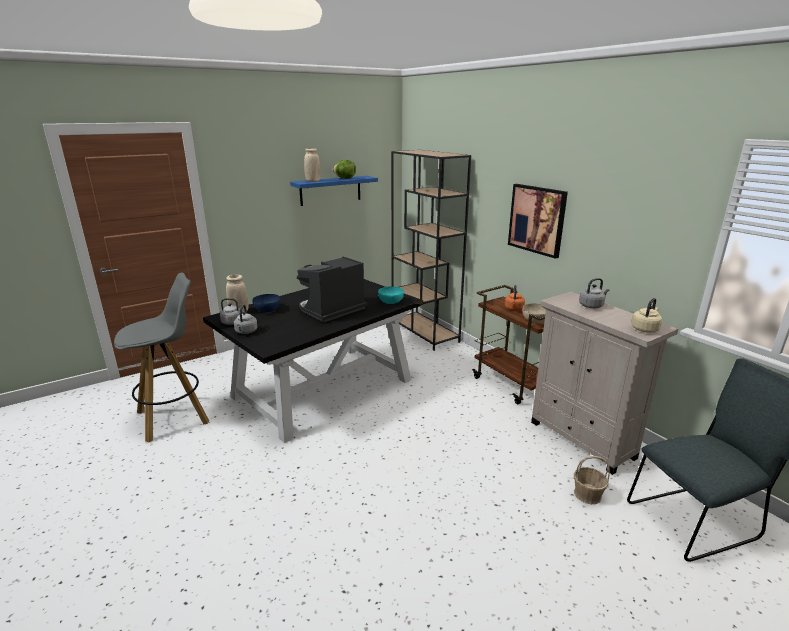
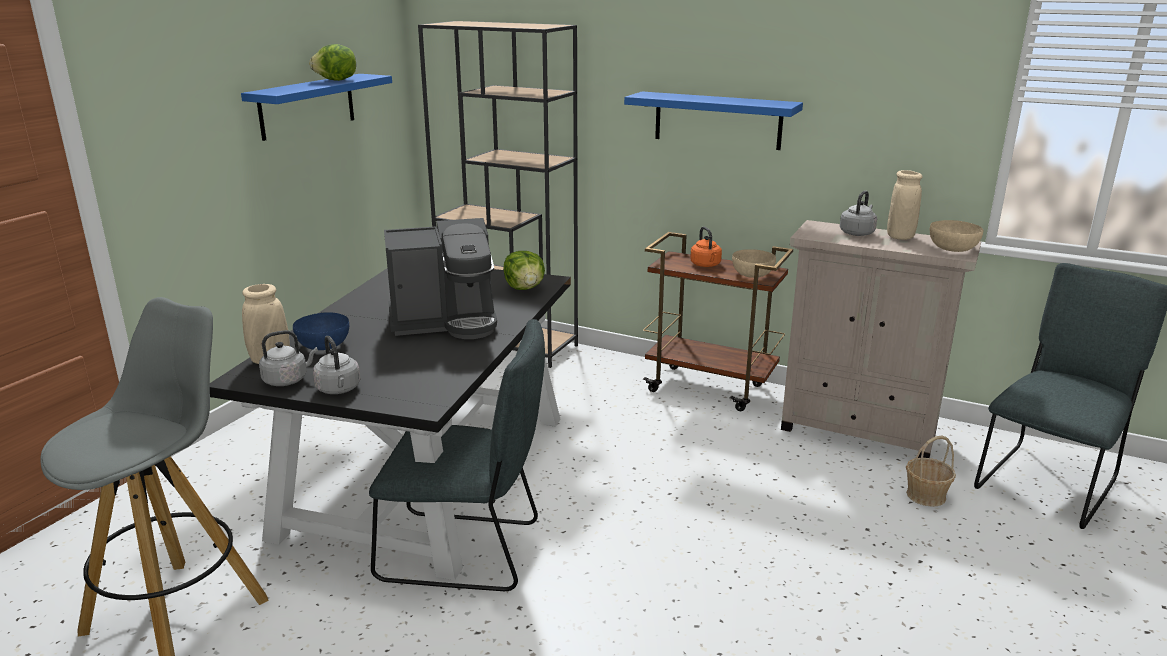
camera: 30 degrees left, 0 degrees up
coffee machine [297,257,368,322] -> coffee machine turned 120 degrees counterclockwise [384,218,497,339]
beige vase [304,148,321,182] -> beige vase moved to [887,170,923,240]
turquoise bowl [378,286,404,304] -> lettuce [503,251,545,290]
picture [508,184,568,259] -> blue shelf [624,92,803,150]
beige kettle [631,298,662,333] -> beige bowl [930,220,983,252]
none -> grey chair [369,319,545,591]

